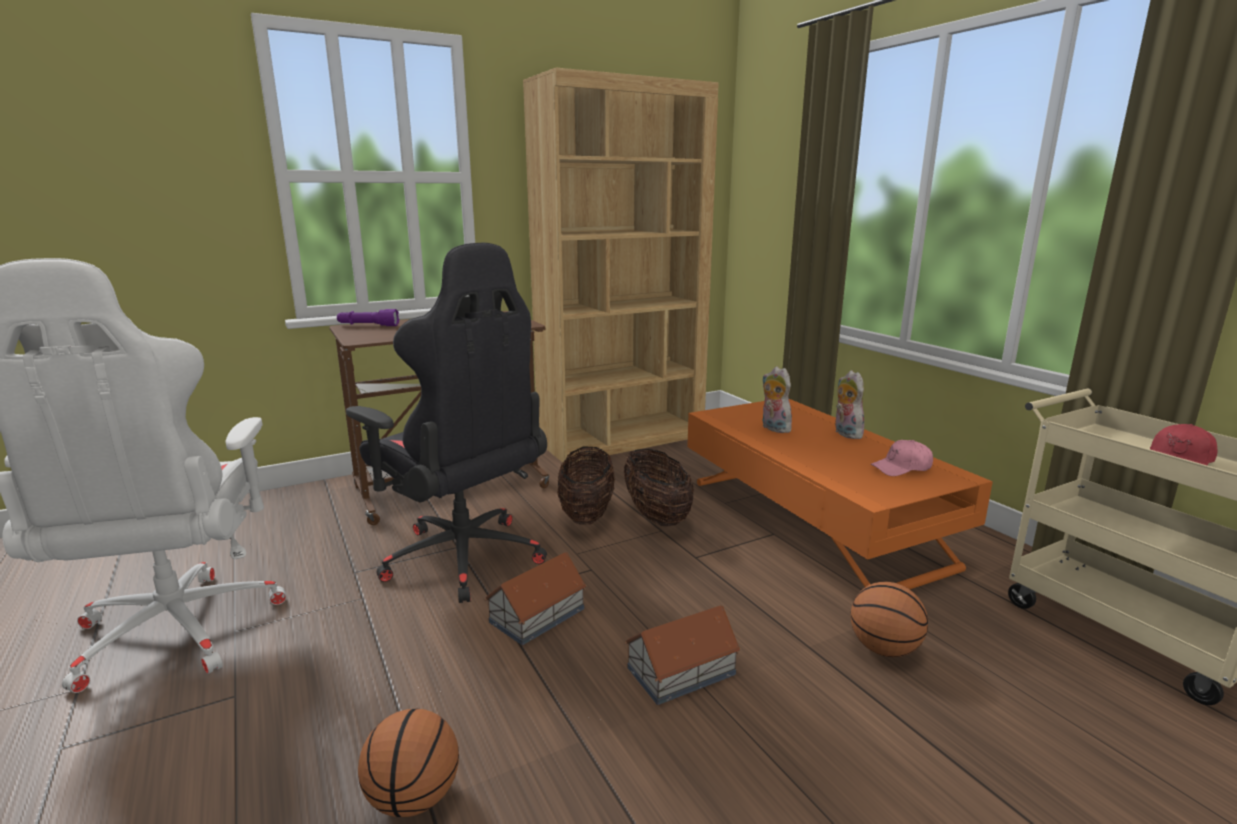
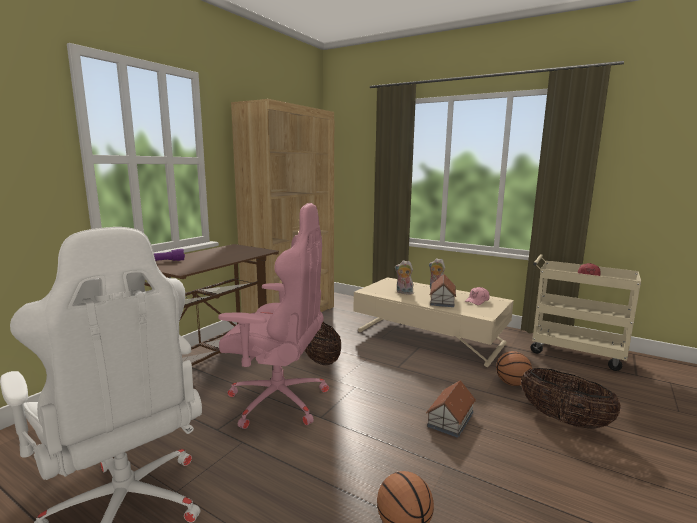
camera: 30 degrees left, 5 degrees down
black office chair [346,243,547,603] -> pink office chair [218,203,329,429]
toy house [484,552,587,645] -> toy house moved to [429,274,457,307]
basket [624,449,694,527] -> basket moved to [521,368,622,429]
orange coffee table [687,399,993,589] -> beige coffee table [354,277,514,367]

